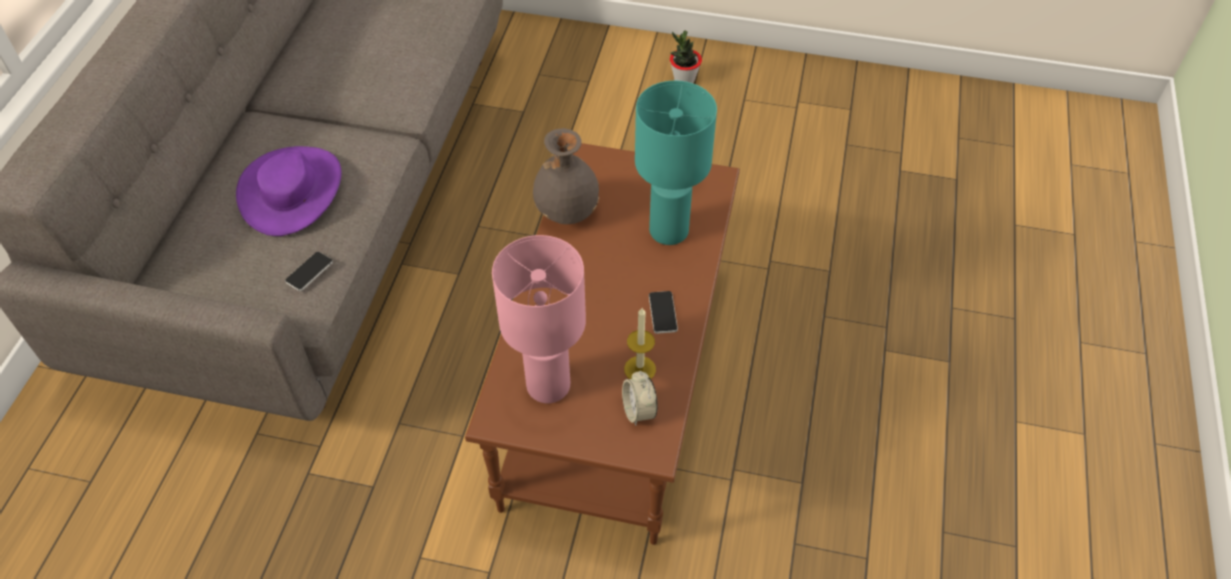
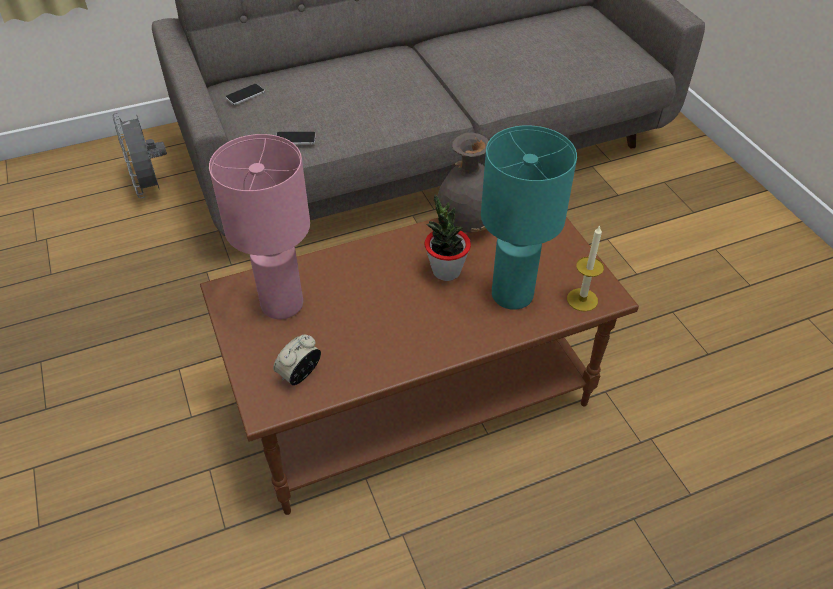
camera: 55 degrees right, 5 degrees down
purple hat [236,146,341,236] -> none
candle [624,308,656,379] -> candle moved to [567,225,604,312]
phone [649,291,678,334] -> phone moved to [225,84,265,105]
potted plant [670,30,702,83] -> potted plant moved to [425,194,471,281]
none -> grey fan [112,112,167,198]

